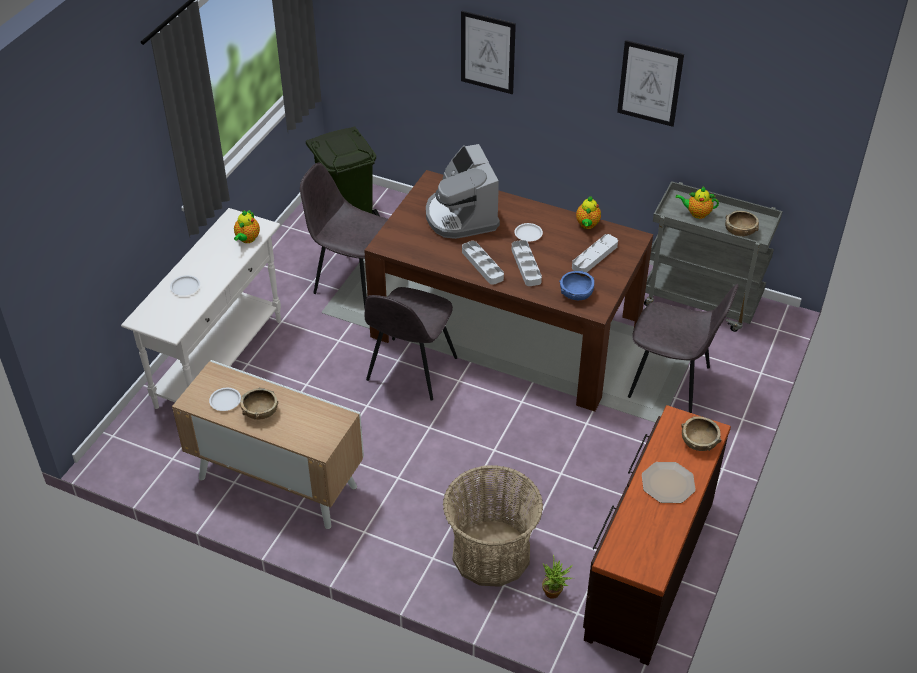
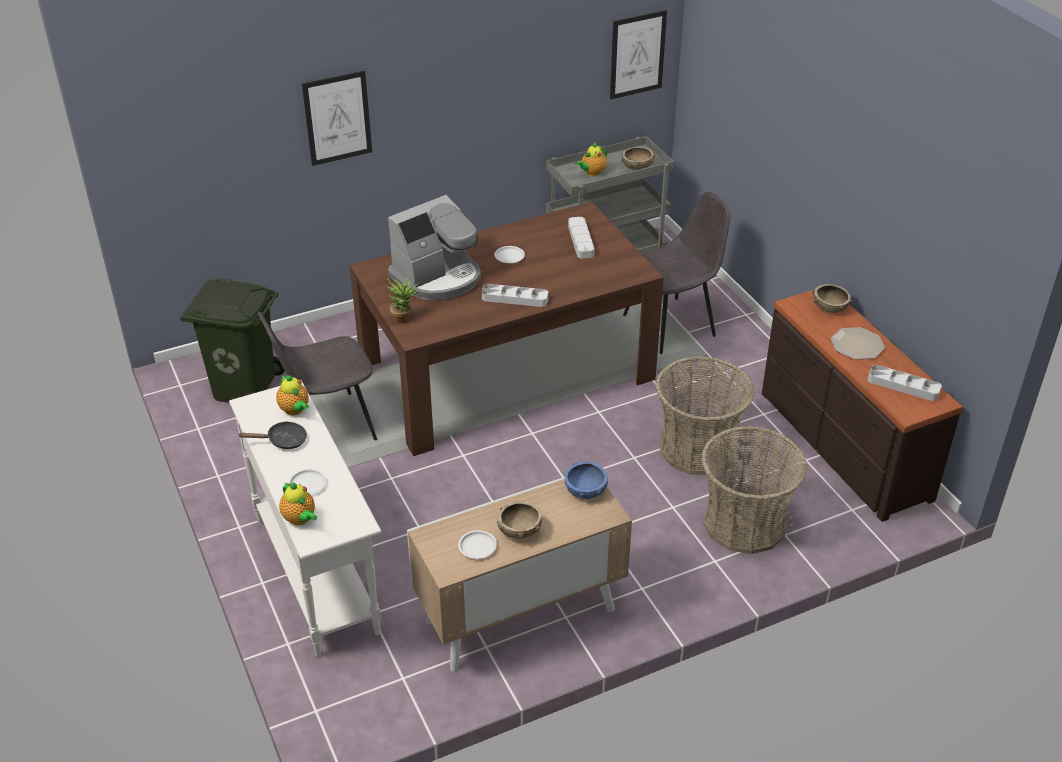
camera: 50 degrees left, 5 degrees down
grey chair [365,287,457,401] -> none
coffee machine [426,144,500,239] -> coffee machine turned 60 degrees counterclockwise [388,195,481,301]
grey tray [512,240,542,286] -> grey tray moved to [868,365,942,401]
potted plant [542,555,573,599] -> potted plant moved to [387,278,420,323]
blue bowl [559,271,594,300] -> blue bowl moved to [565,461,608,499]
teapot [576,197,601,229] -> teapot moved to [279,482,317,525]
picture [617,40,684,127] -> picture moved to [610,10,667,99]
none -> black frying pan [238,421,307,449]
none -> basket [656,356,755,475]

